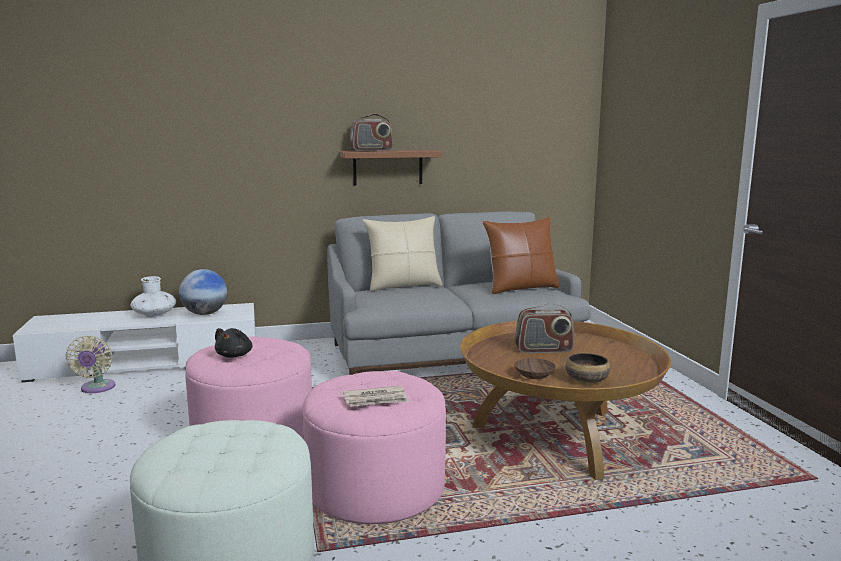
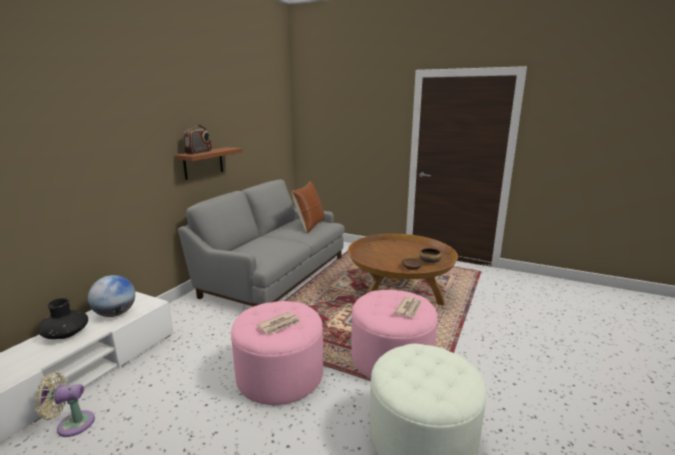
camera: 50 degrees left, 5 degrees up
beige fan [66,335,116,393] -> beige fan turned 135 degrees clockwise [35,372,95,437]
white vase [131,276,176,317] -> black vase [38,298,88,339]
black plush toy [215,328,252,358] -> newspaper [257,312,301,335]
beige pillow [363,216,442,291] -> none
radio [515,303,574,353] -> none

